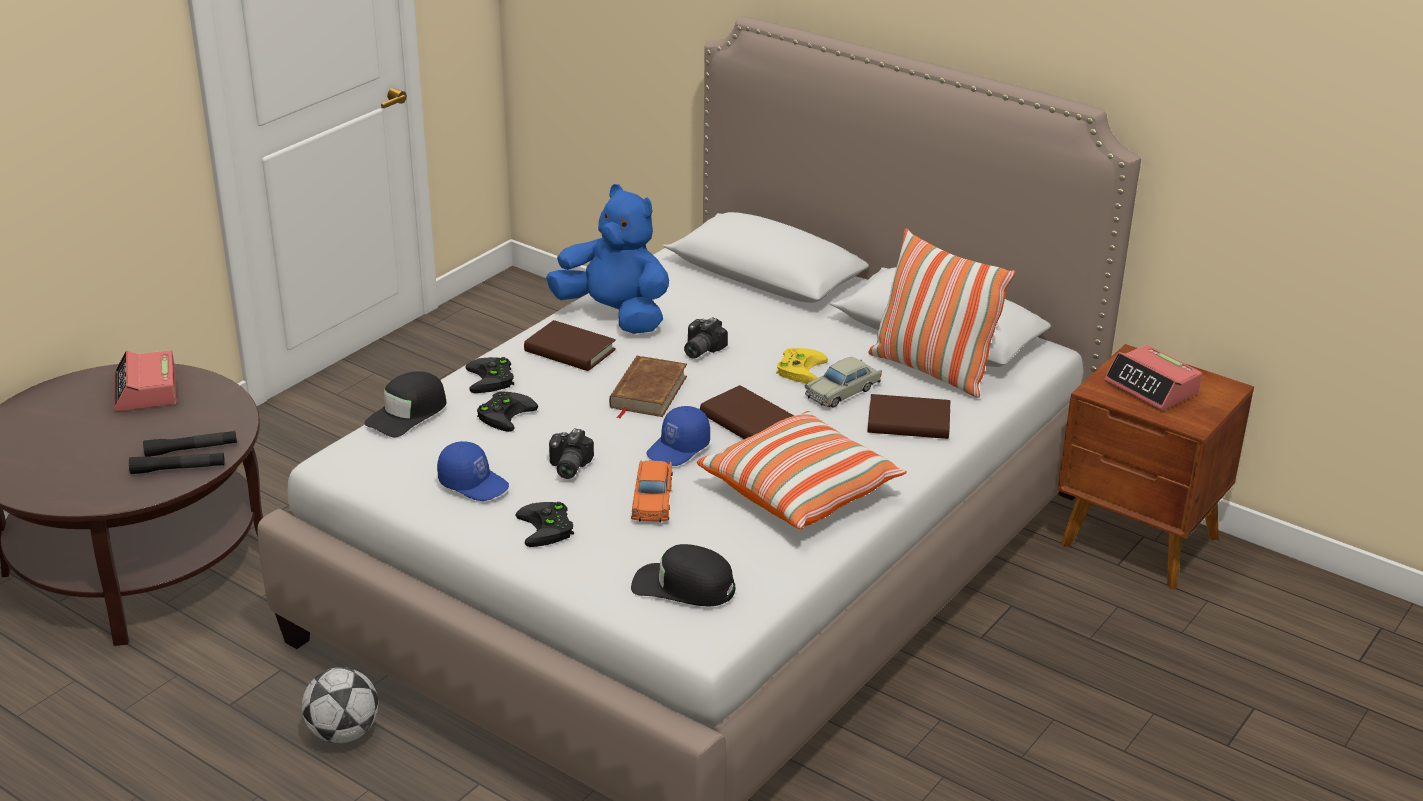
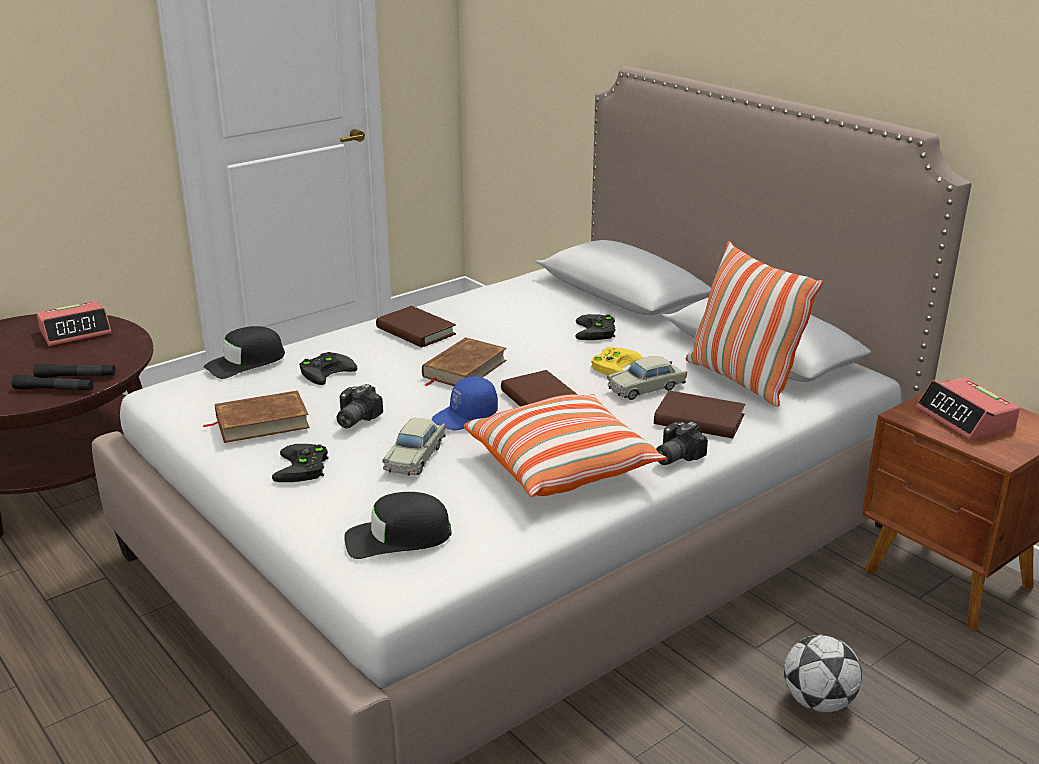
camera: 15 degrees right, 5 degrees down
alarm clock [114,350,177,412] -> alarm clock turned 120 degrees counterclockwise [37,301,112,346]
football [302,667,378,743] -> football moved to [784,635,862,713]
blue cap [437,441,509,501] -> brown book [203,390,310,443]
black game controller [466,357,514,393] -> black game controller moved to [576,314,616,340]
blue plush toy [546,184,669,334] -> none
orange toy car [631,461,673,522] -> beige toy car [382,418,446,476]
black cap [631,544,735,607] -> black cap turned 45 degrees counterclockwise [344,492,452,559]
camera [684,317,728,359] -> camera moved to [656,422,708,465]

